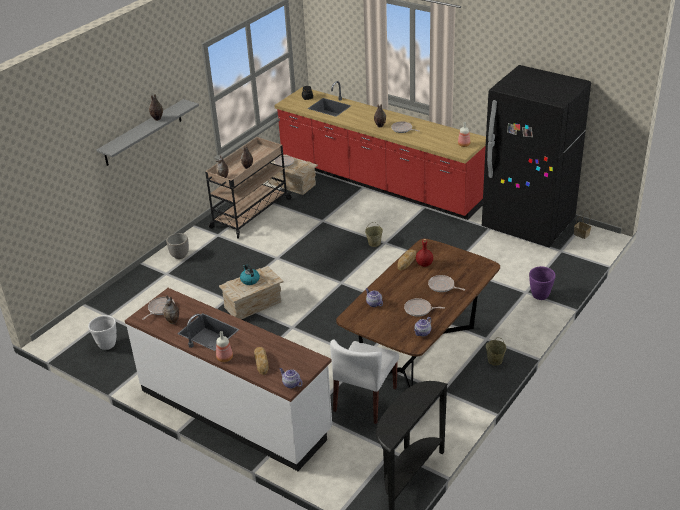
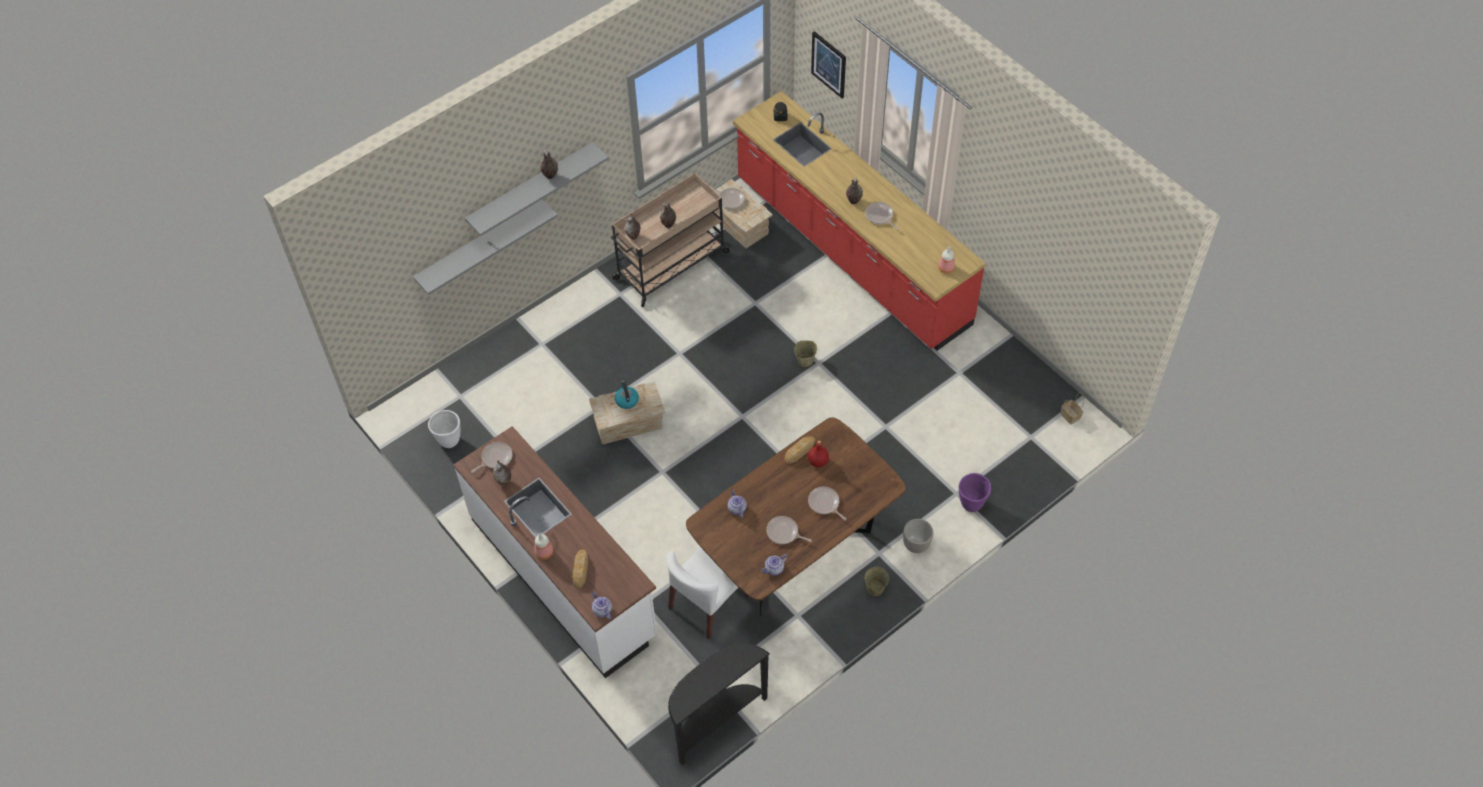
camera: 15 degrees right, 20 degrees up
planter [166,233,189,259] -> planter moved to [903,519,933,553]
black fridge [482,65,591,248] -> none
none -> grey shelf [413,199,558,295]
none -> picture [811,31,846,98]

